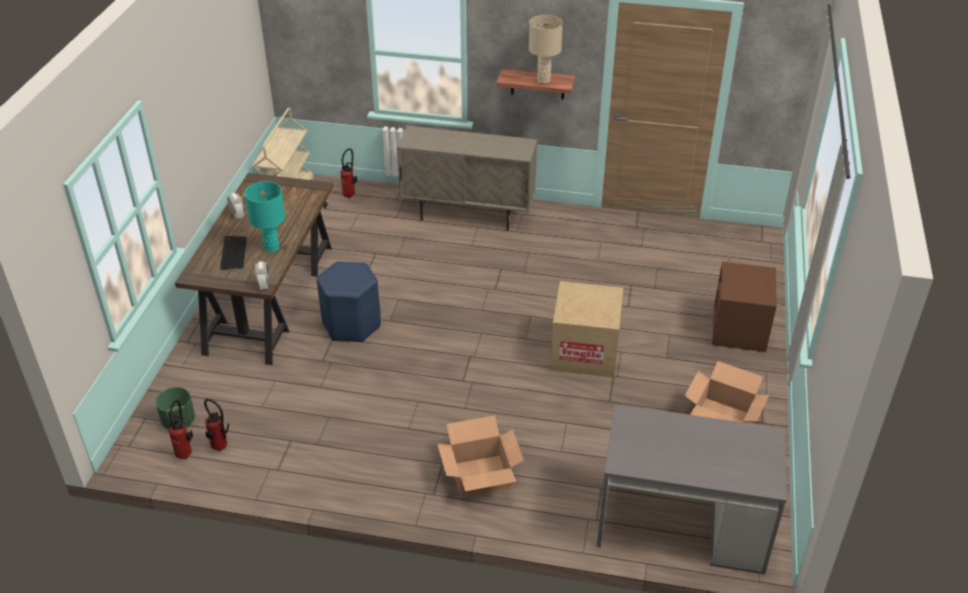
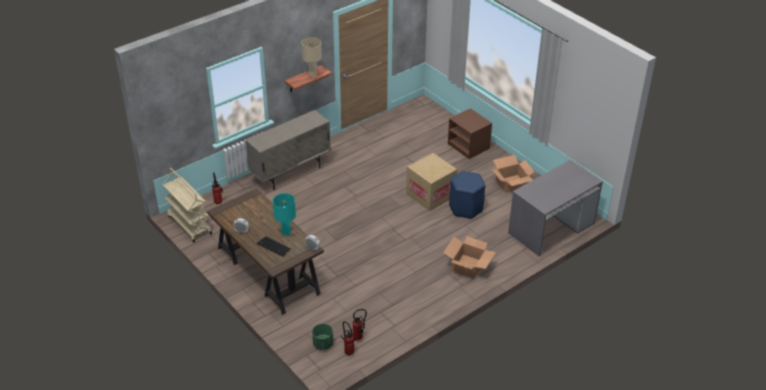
camera: 50 degrees left, 0 degrees up
blue stool [316,261,381,342] -> blue stool moved to [449,171,485,219]

